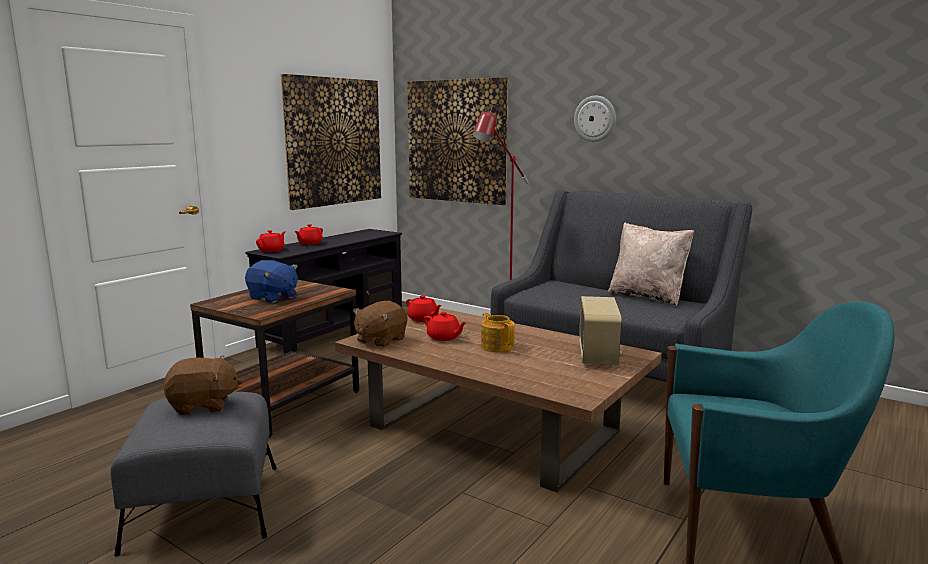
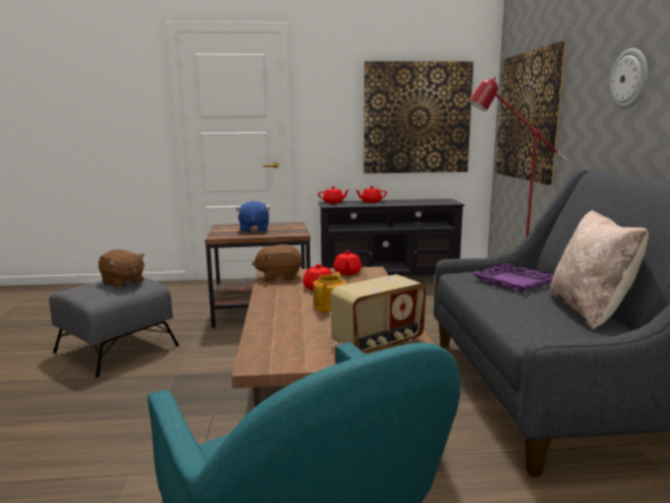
camera: 50 degrees right, 0 degrees up
none -> purple tray [473,263,554,292]

